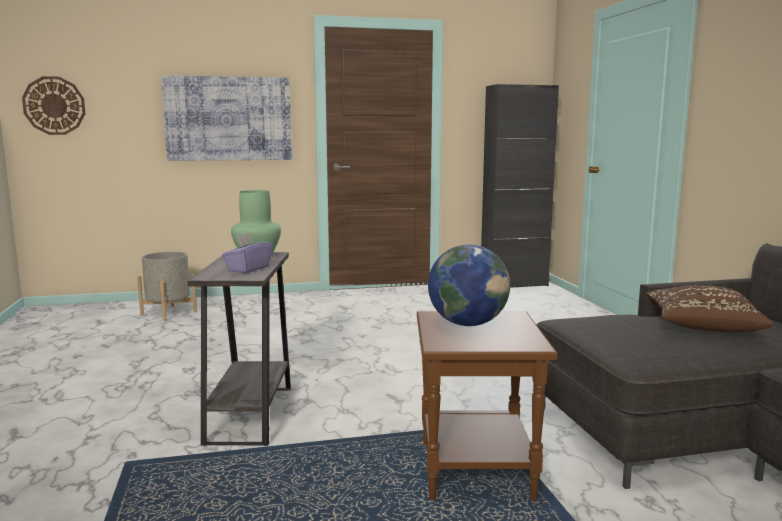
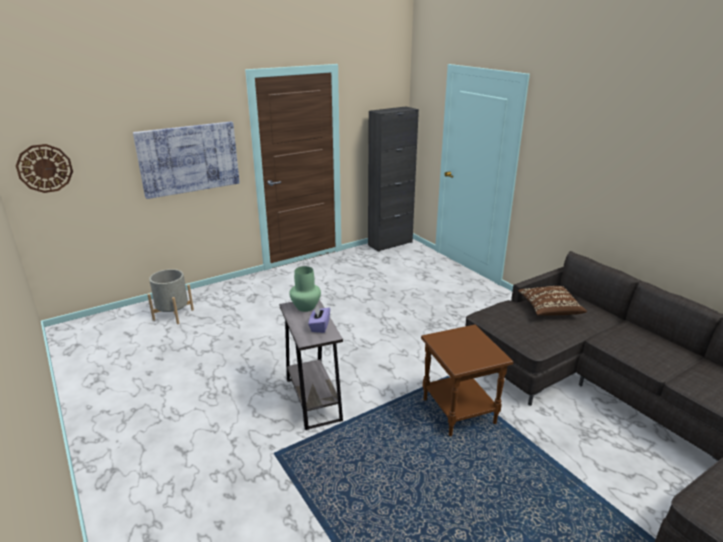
camera: 20 degrees left, 15 degrees up
globe [428,244,510,326] -> none

